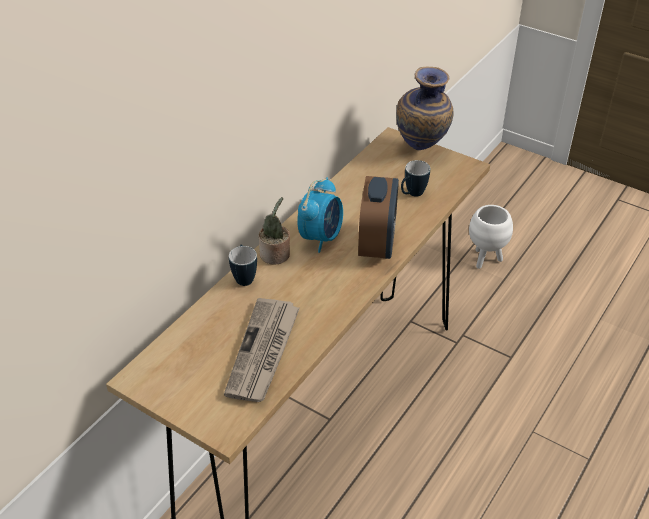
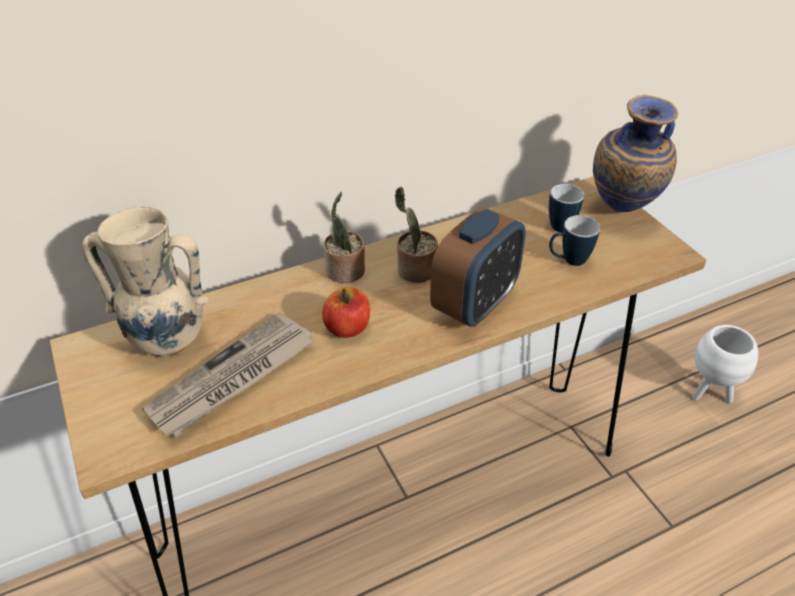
camera: 30 degrees right, 0 degrees up
mug [229,245,257,286] -> mug moved to [549,184,584,232]
alarm clock [297,177,343,253] -> potted plant [394,187,438,282]
none -> beige vase [82,207,209,358]
none -> apple [322,287,370,338]

